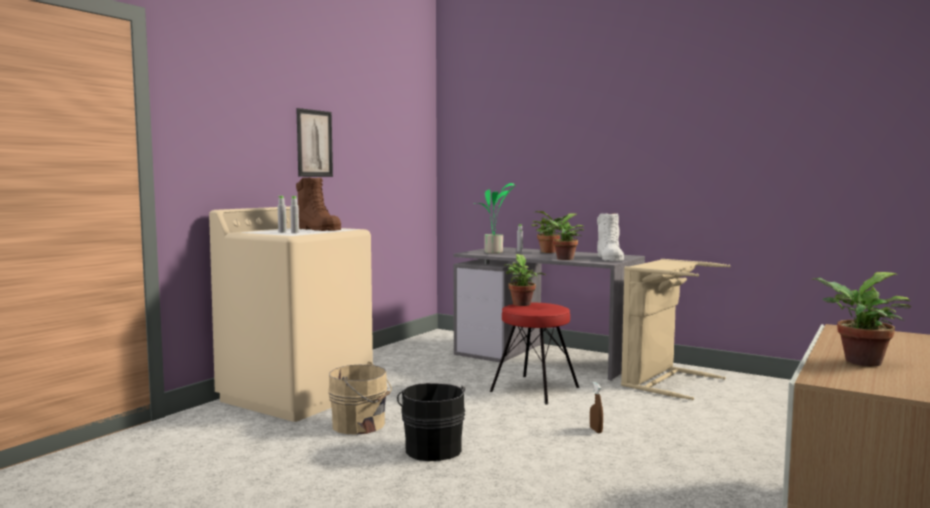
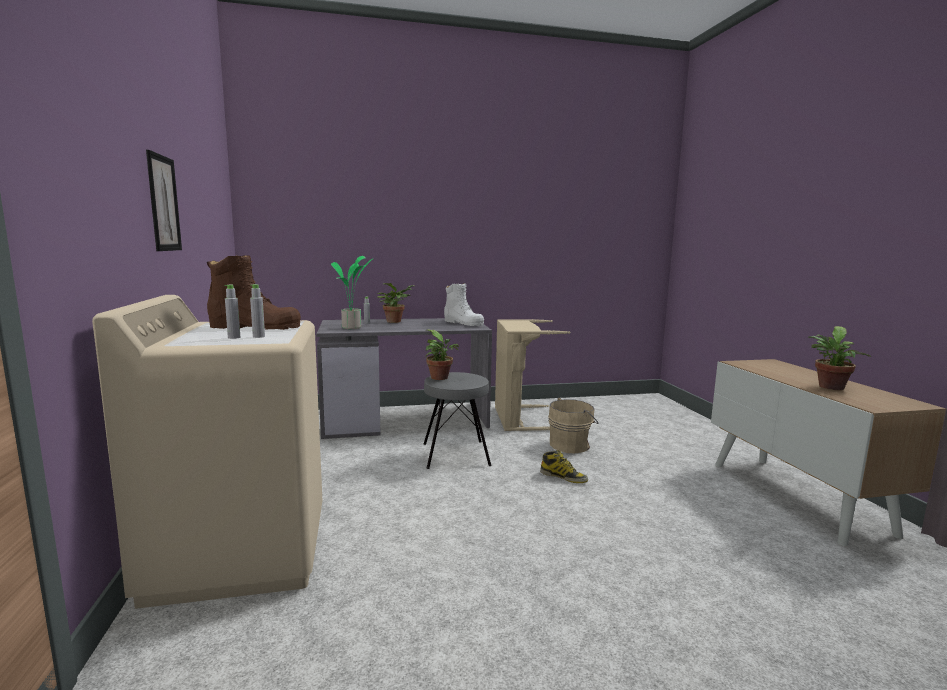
camera: 45 degrees left, 5 degrees up
beige bucket [328,362,392,434] -> beige bucket moved to [548,398,599,453]
black bucket [397,383,466,461] -> none
red stool [490,303,579,405] -> grey stool [424,372,492,469]
potted plant [541,214,584,260] -> none
brown spray bottle [590,382,603,433] -> boot [540,450,588,483]

